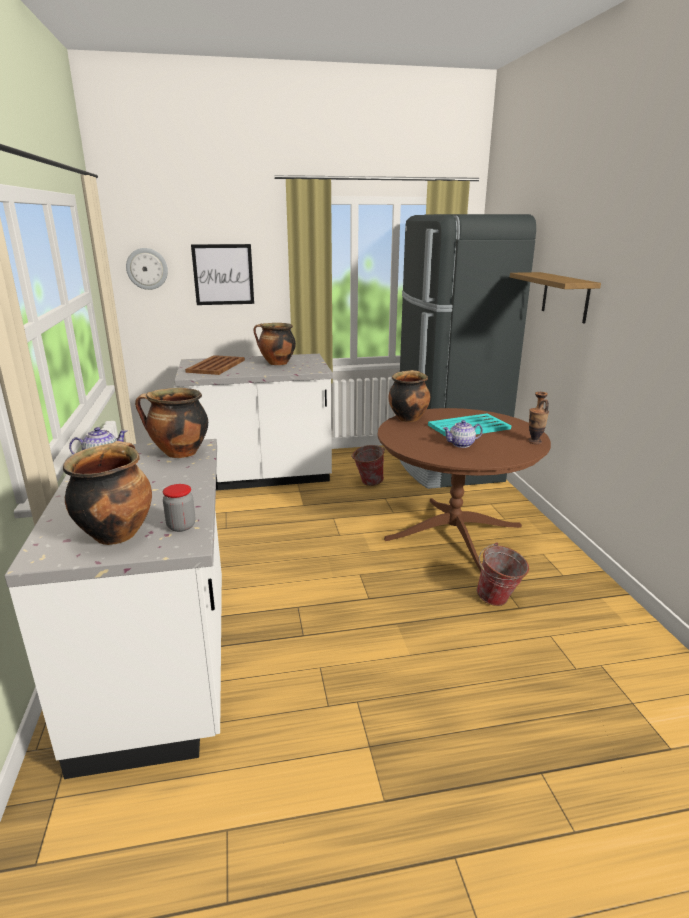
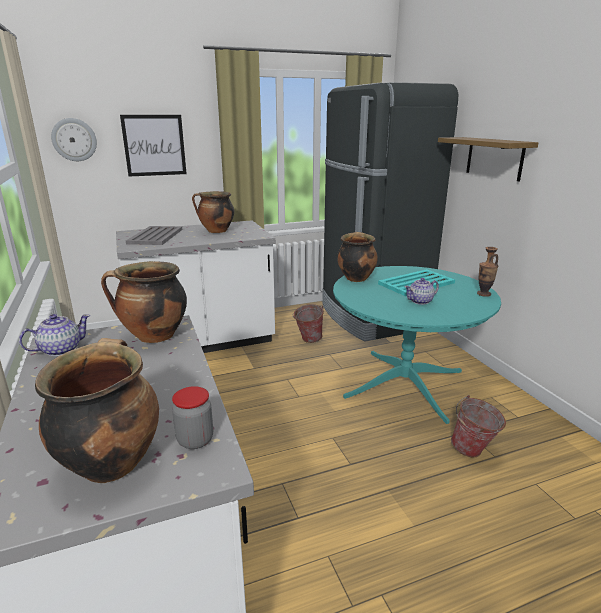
camera: 10 degrees left, 0 degrees up
brown tray [185,355,245,375] -> grey tray [126,226,182,245]
brown dining table [377,408,551,572] -> turquoise dining table [333,266,501,424]

